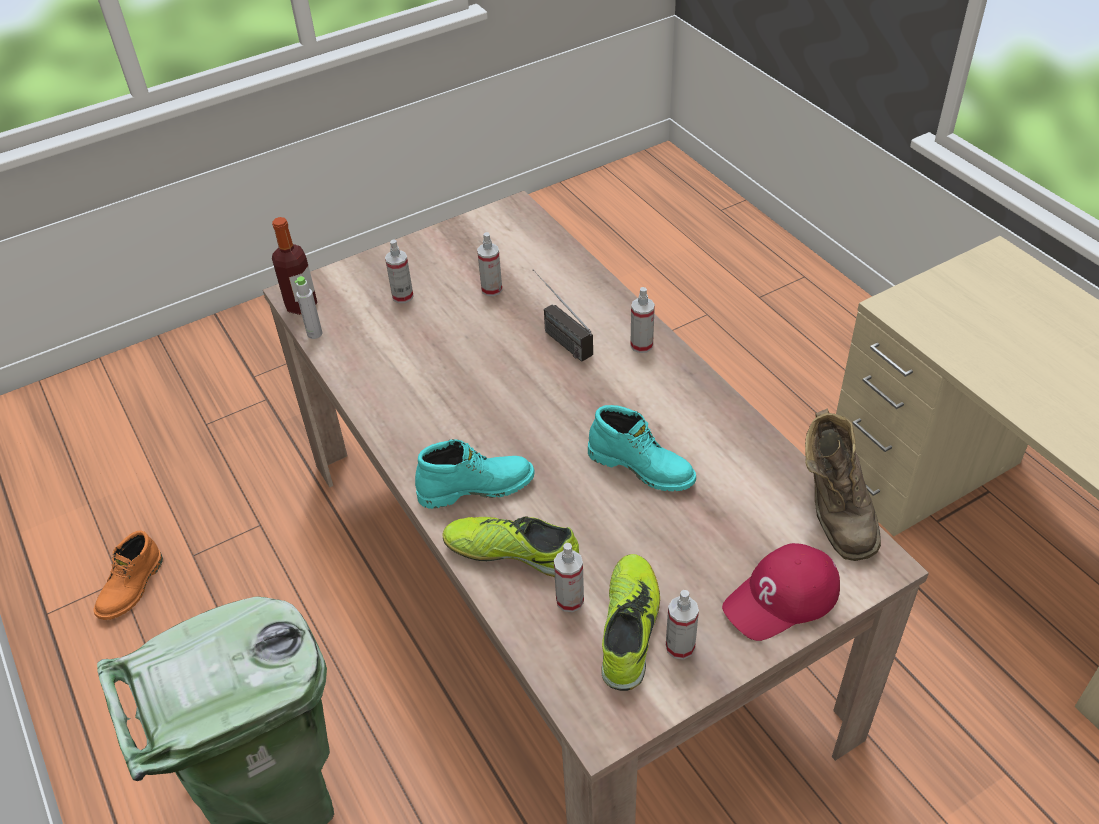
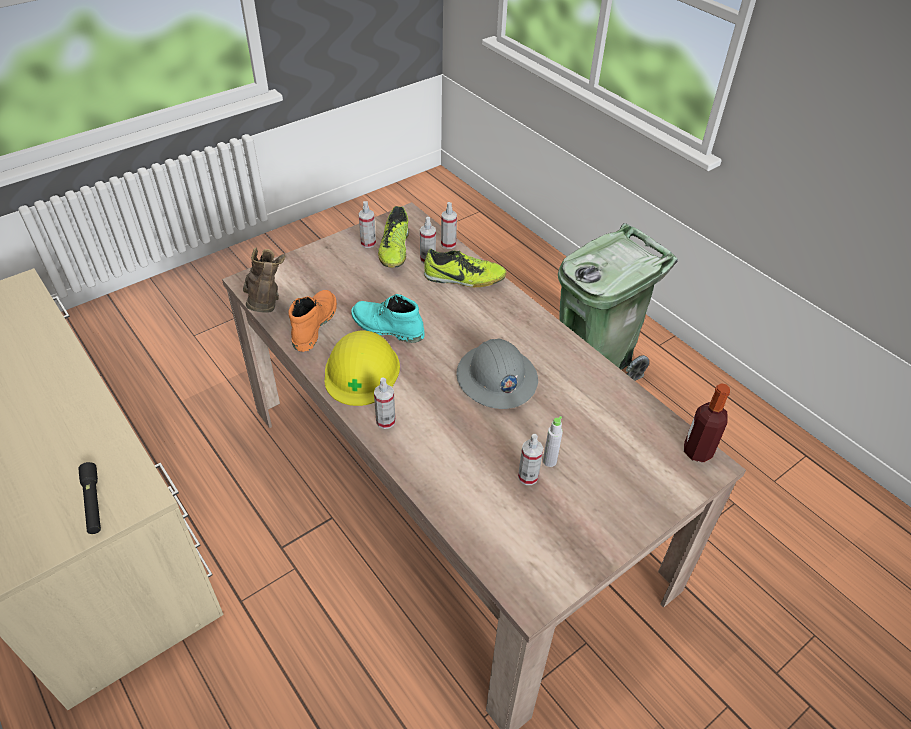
camera: 170 degrees right, 0 degrees up
orange boot [94,530,163,620] -> orange boot moved to [288,290,337,352]
grey bottle [294,276,322,339] -> grey bottle moved to [543,416,563,467]
spray bottle [385,239,413,303] -> spray bottle moved to [441,202,457,249]
turquoise boot [415,439,535,509] -> none
radio [533,269,593,362] -> none
red cap [722,543,840,641] -> none
none -> black flashlight [78,462,101,534]
none -> yellow hard hat [325,331,400,406]
none -> grey hard hat [456,339,538,409]

